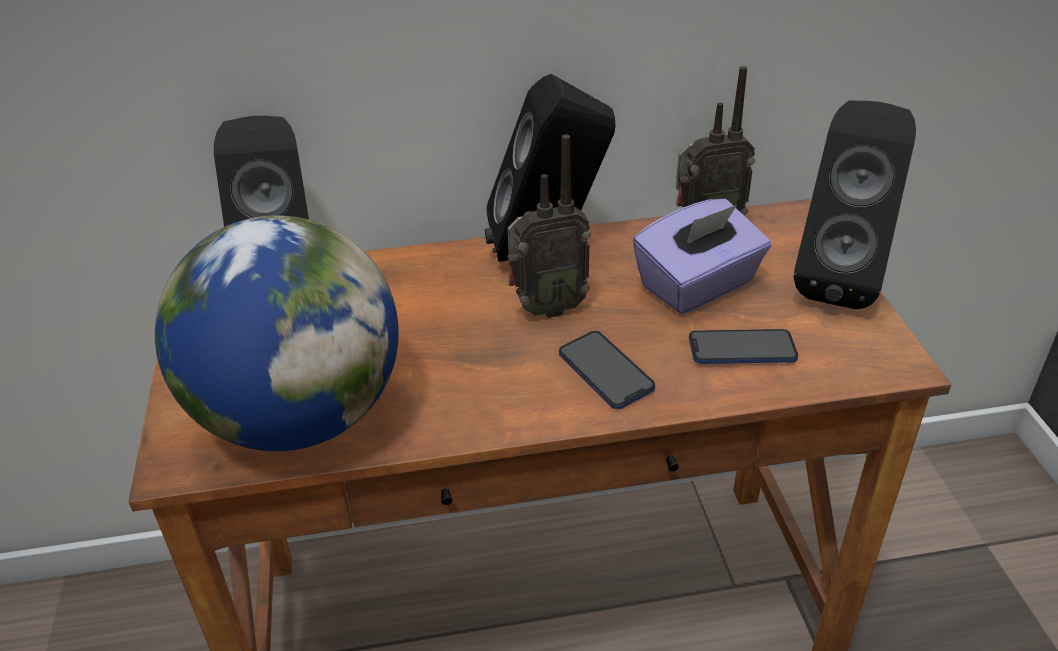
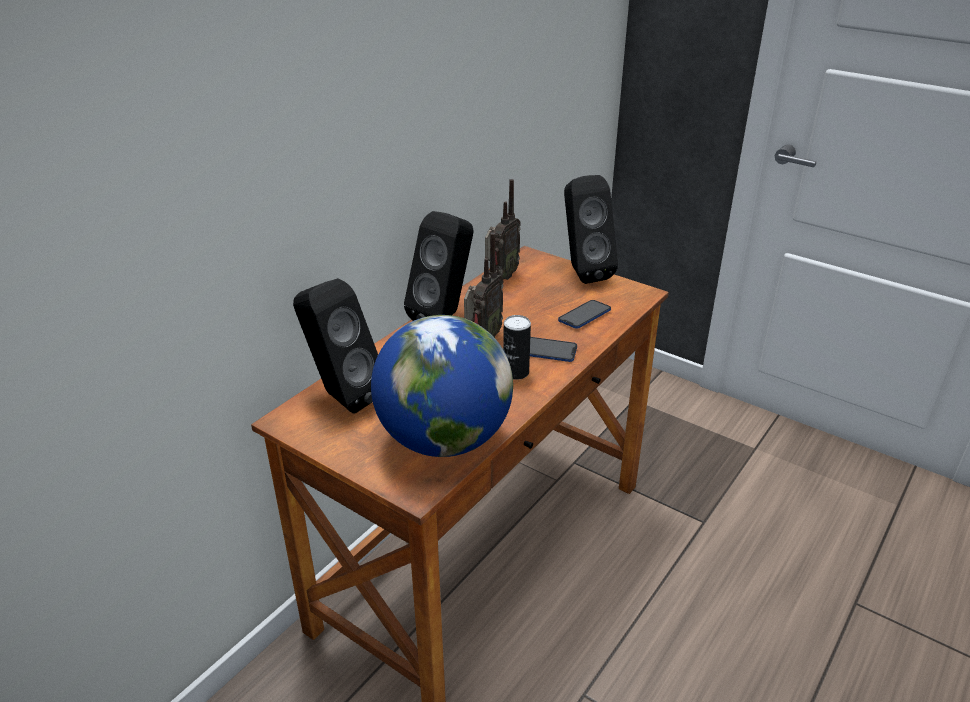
camera: 45 degrees left, 5 degrees down
purple tissue box [633,199,771,314] -> none
none -> can [503,315,531,380]

